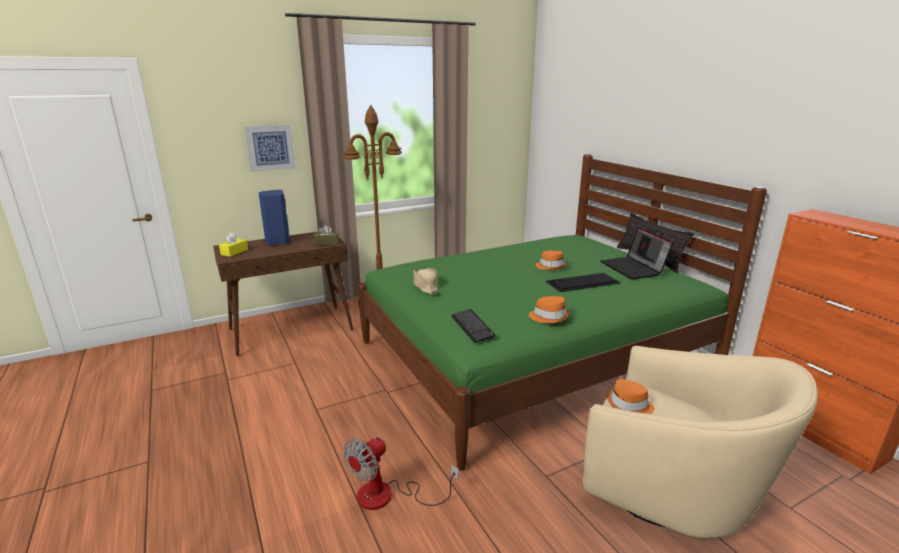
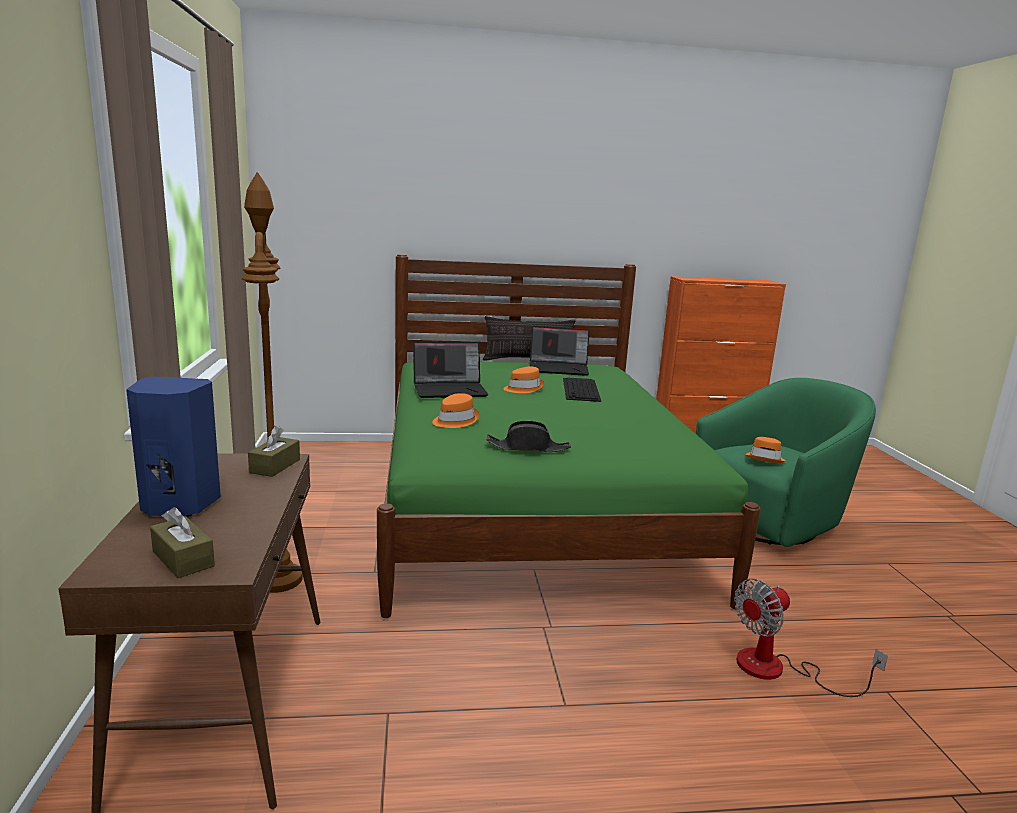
camera: 70 degrees left, 5 degrees down
yellow tissue box [219,232,248,257] -> brown tissue box [150,507,215,578]
picture [244,124,296,172] -> none
fan [343,437,459,510] -> fan turned 90 degrees clockwise [734,579,888,697]
beige hat [413,268,437,294] -> black hat [486,421,571,452]
keyboard [451,309,495,343] -> none
orange hat [529,296,570,323] -> orange hat moved to [432,393,480,428]
beige armchair [583,346,818,538] -> green armchair [696,378,876,547]
none -> laptop [413,342,488,398]

